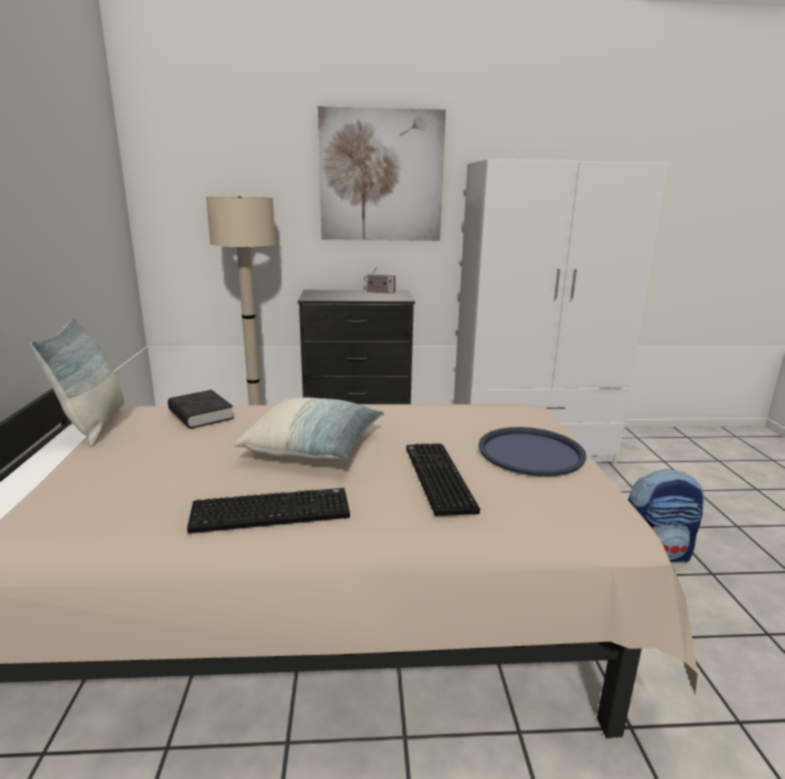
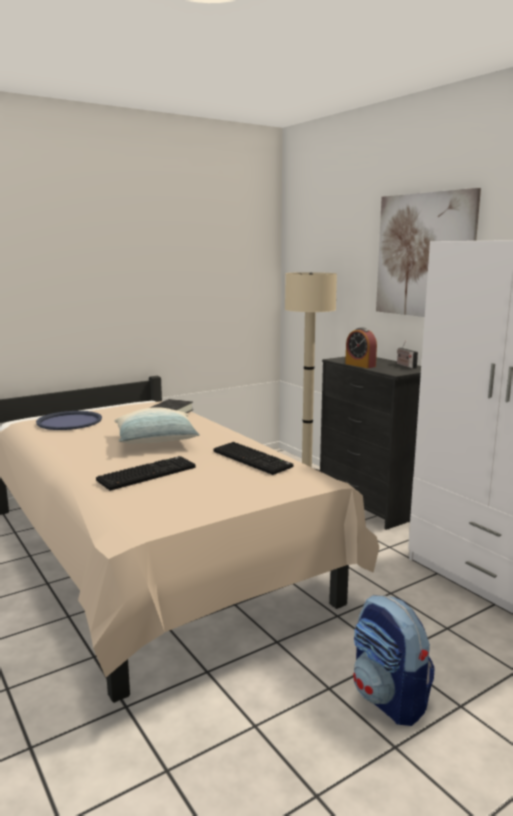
camera: 60 degrees right, 5 degrees down
pillow [30,318,124,446] -> none
keyboard [187,488,350,533] -> keyboard moved to [213,442,293,475]
blue tray [478,427,587,477] -> blue tray moved to [36,411,102,430]
none -> alarm clock [345,327,377,368]

